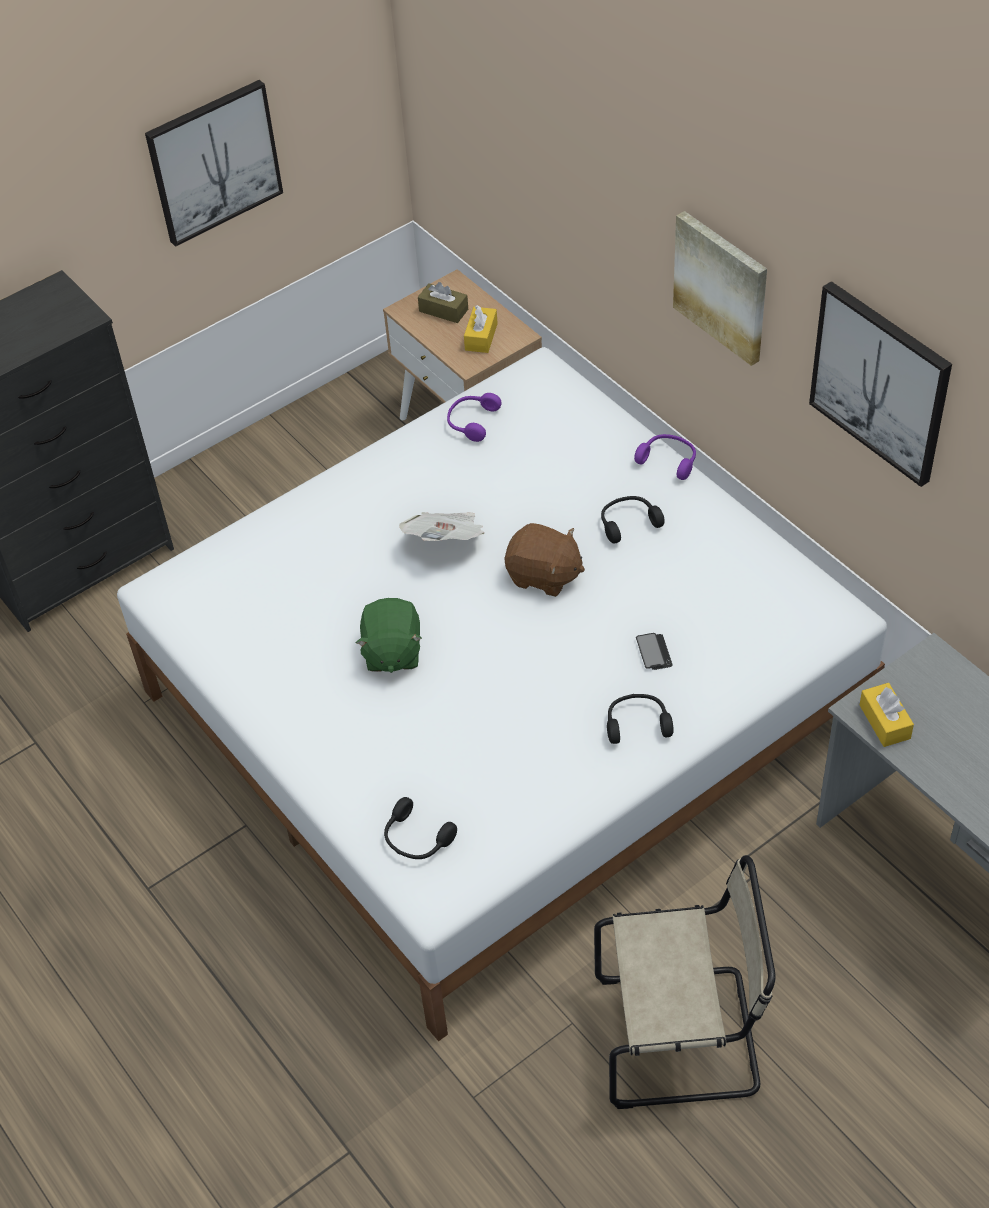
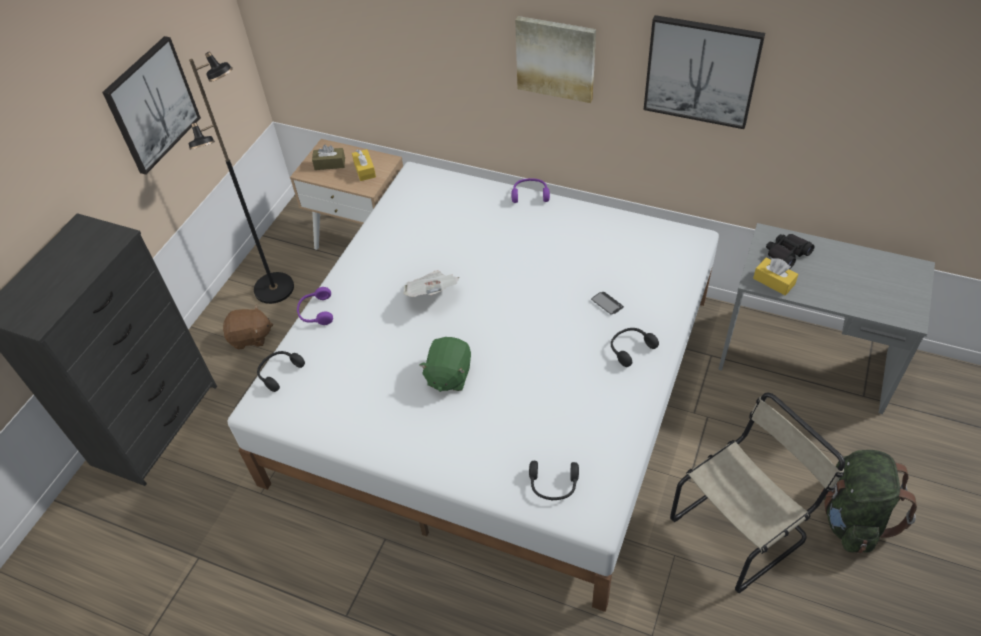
camera: 30 degrees left, 0 degrees up
green plush toy [356,598,422,673] -> green plush toy turned 45 degrees clockwise [419,337,471,392]
purple headphones [447,393,502,442] -> purple headphones moved to [297,287,333,325]
brown plush toy [504,523,585,597] -> brown plush toy moved to [223,304,273,350]
black headphones [601,496,665,544] -> black headphones moved to [257,351,305,392]
none -> black floor lamp [189,52,294,304]
none -> black binoculars [766,234,815,269]
none -> green backpack [821,450,917,553]

